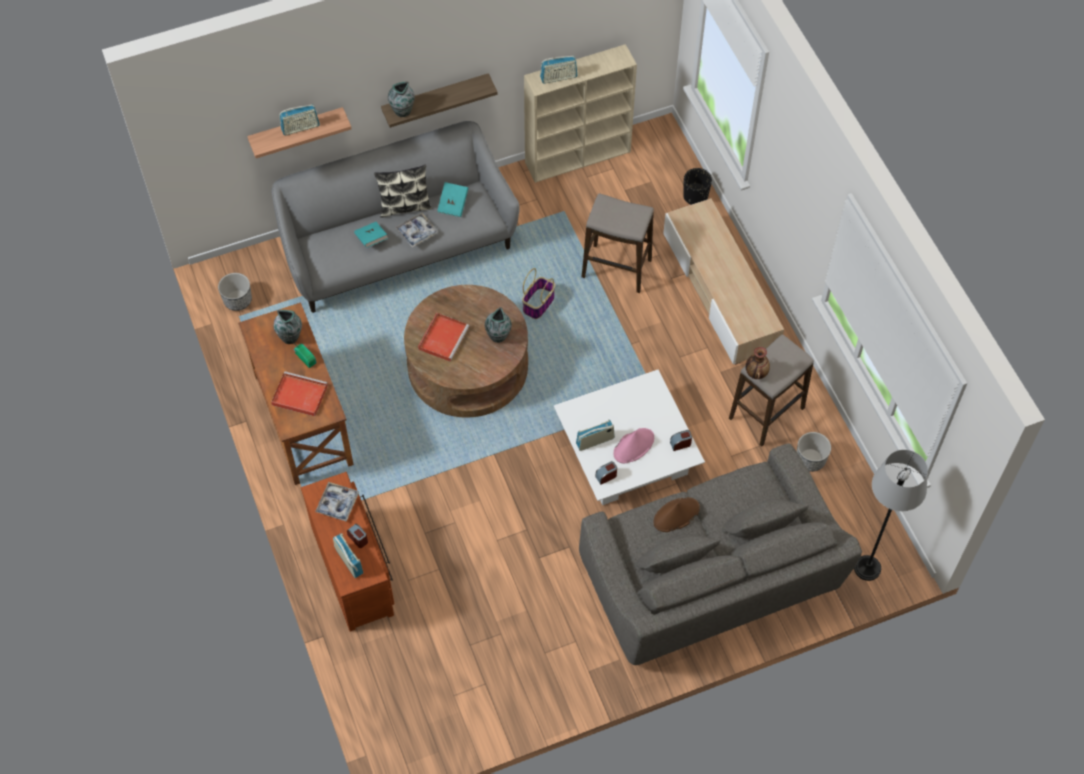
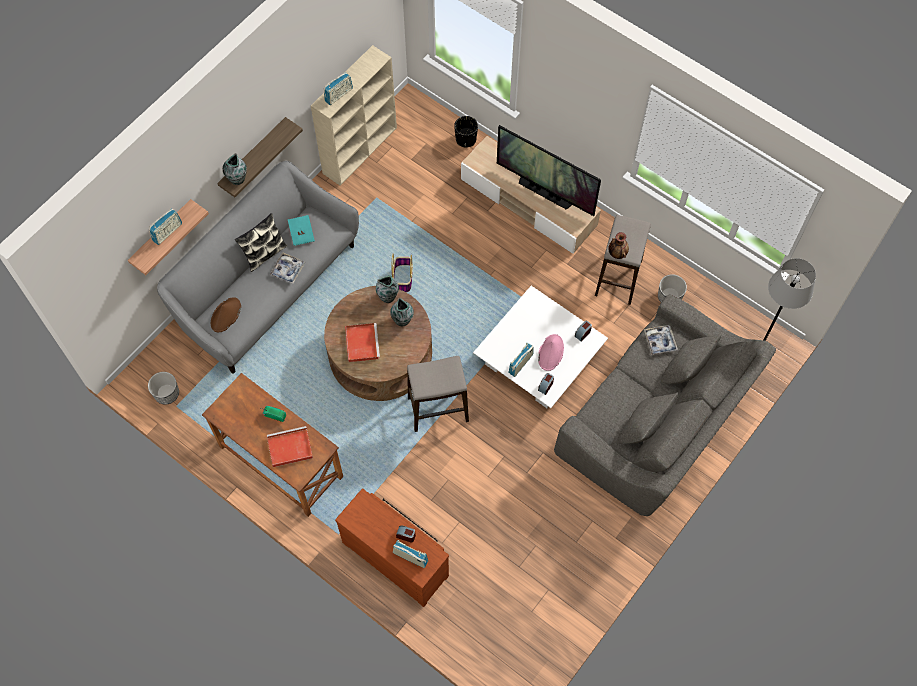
camera: 30 degrees left, 5 degrees up
vase [274,310,302,344] -> vase moved to [376,275,399,303]
tray [315,482,359,522] -> tray moved to [644,325,678,355]
turquoise book [354,222,388,248] -> none
stool [582,194,654,293] -> stool moved to [407,356,469,432]
brown hat [653,497,700,532] -> brown hat moved to [211,297,241,332]
none -> television [497,125,601,216]

